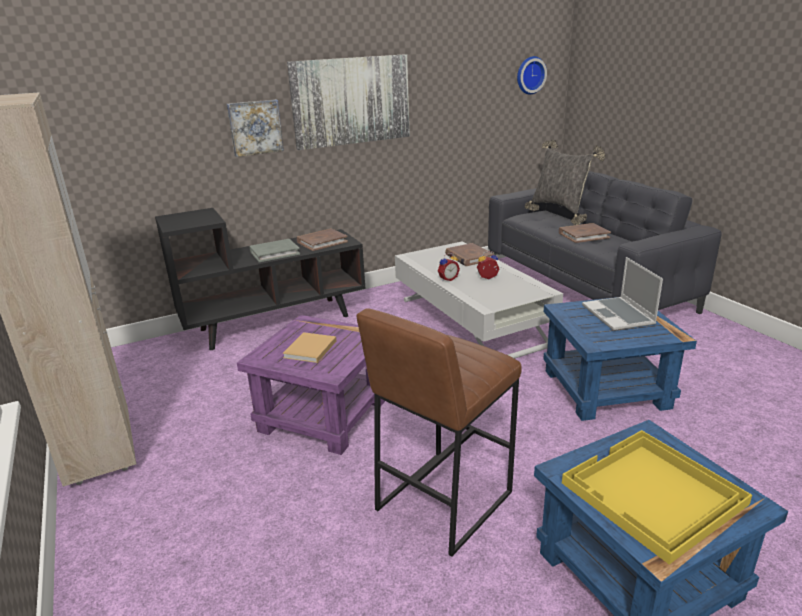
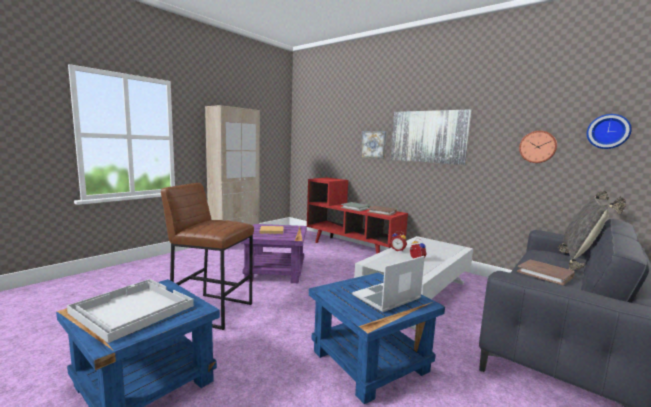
camera: 65 degrees right, 15 degrees down
black tv stand [155,208,365,350] -> red tv stand [307,177,408,254]
brown book [445,243,493,266] -> none
yellow tray [562,430,752,564] -> white tray [67,279,194,343]
none -> wall clock [519,131,557,163]

